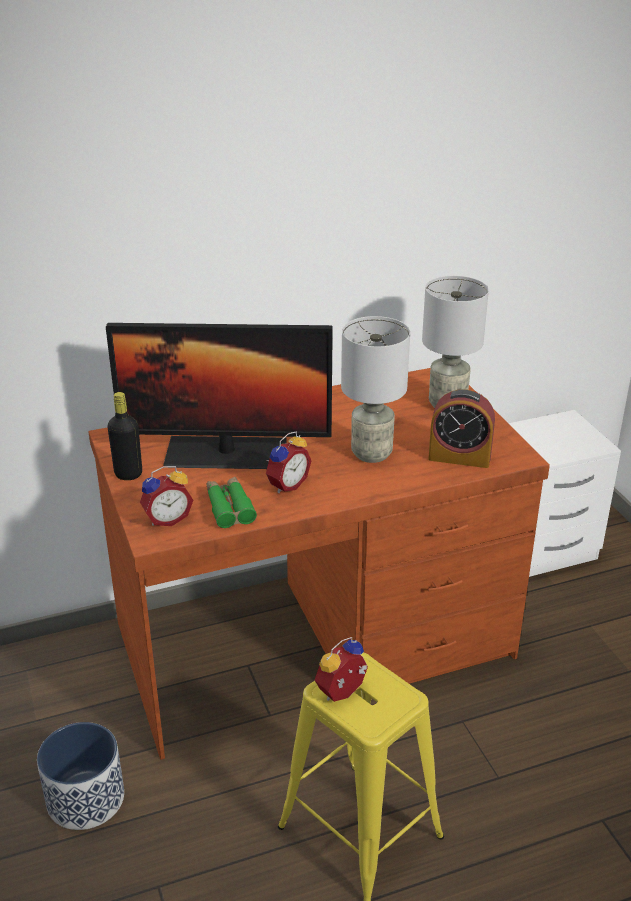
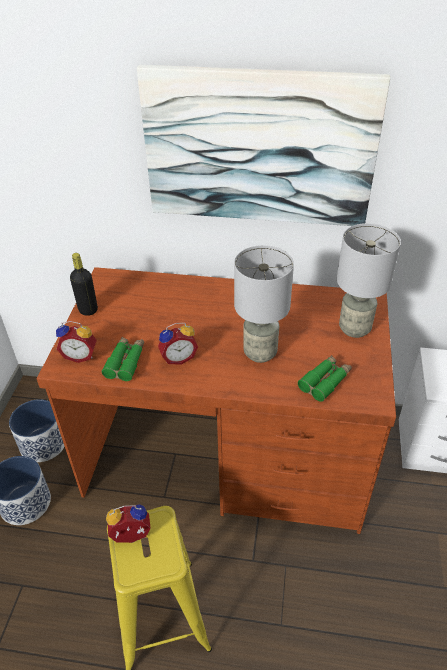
camera: 30 degrees right, 10 degrees up
monitor [106,323,333,469] -> none
alarm clock [428,390,495,468] -> green binoculars [298,355,352,402]
none -> planter [9,399,65,462]
none -> picture [137,65,390,226]

